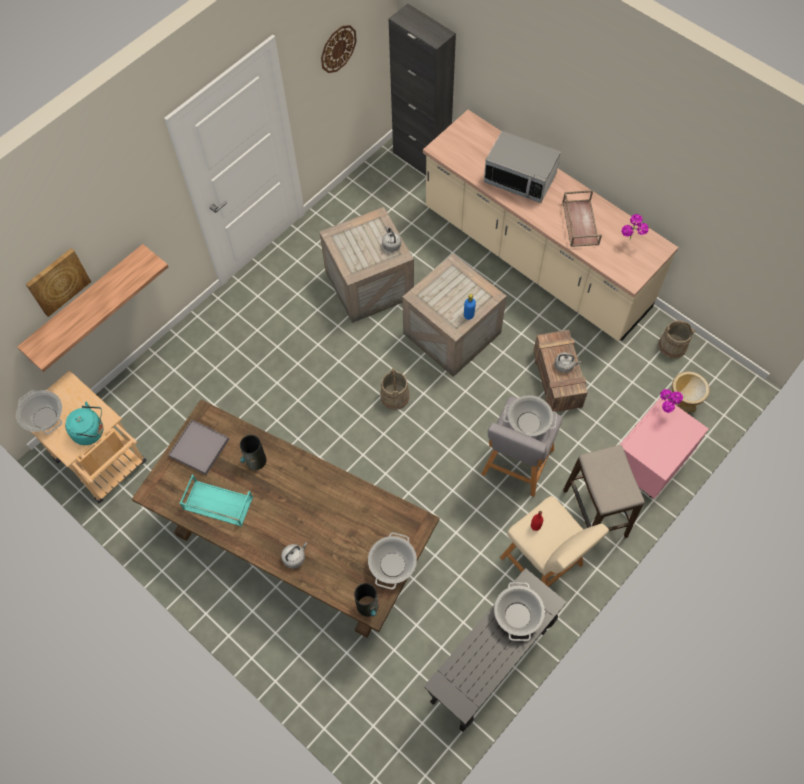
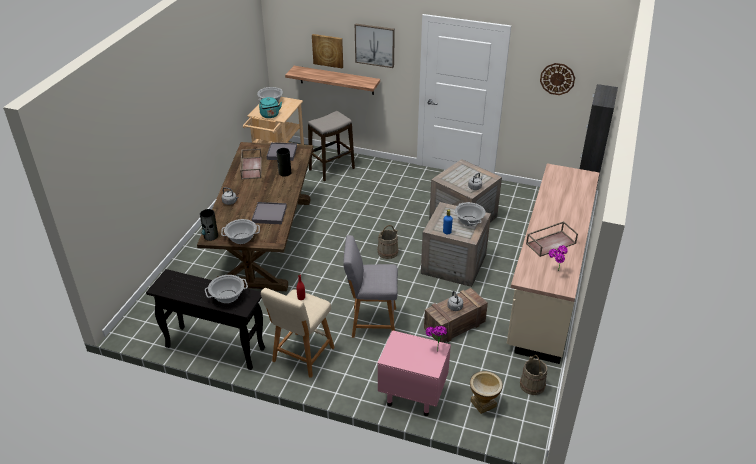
camera: 65 degrees right, 25 degrees down
turquoise tray [180,475,253,527] -> brown tray [240,149,262,180]
microwave [484,131,561,203] -> none
cooking pot [503,395,557,436] -> cooking pot moved to [455,202,486,226]
stool [563,445,645,538] -> stool moved to [308,111,355,181]
none -> grey tray [252,202,287,224]
none -> picture [355,24,395,68]

